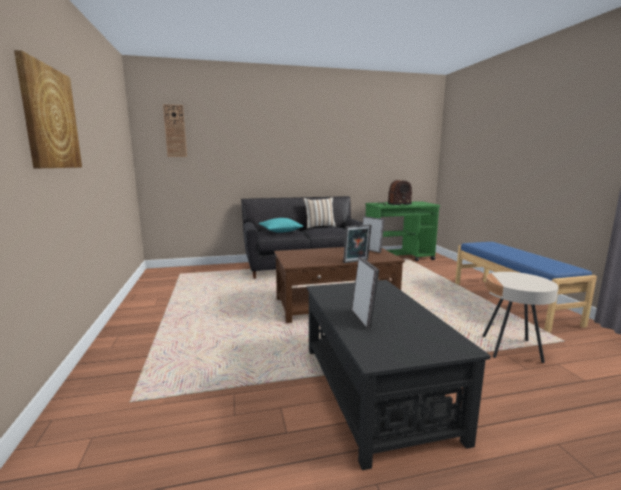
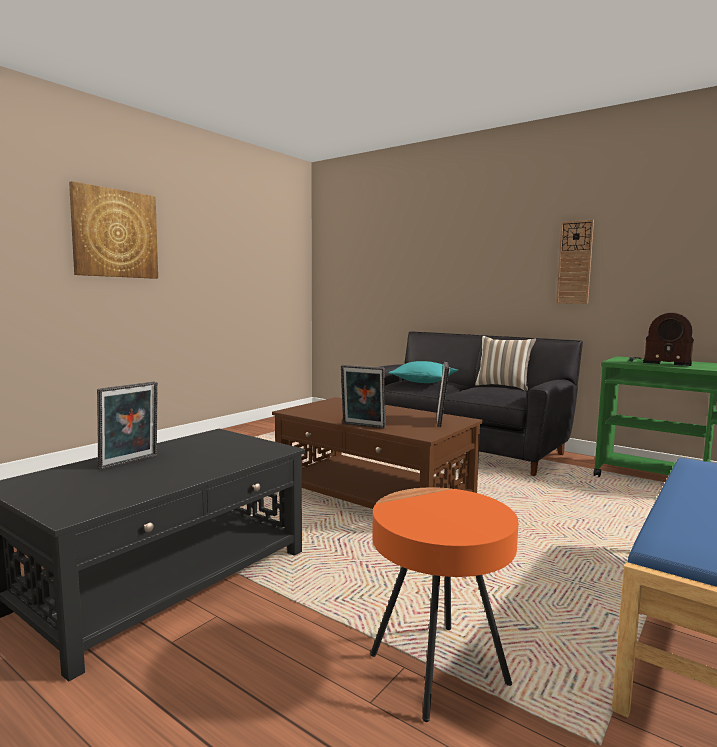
camera: 50 degrees right, 5 degrees down
wall clock [163,104,187,157] -> wall clock moved to [556,220,594,304]
beige side table [483,272,559,363] -> orange side table [370,487,519,722]

